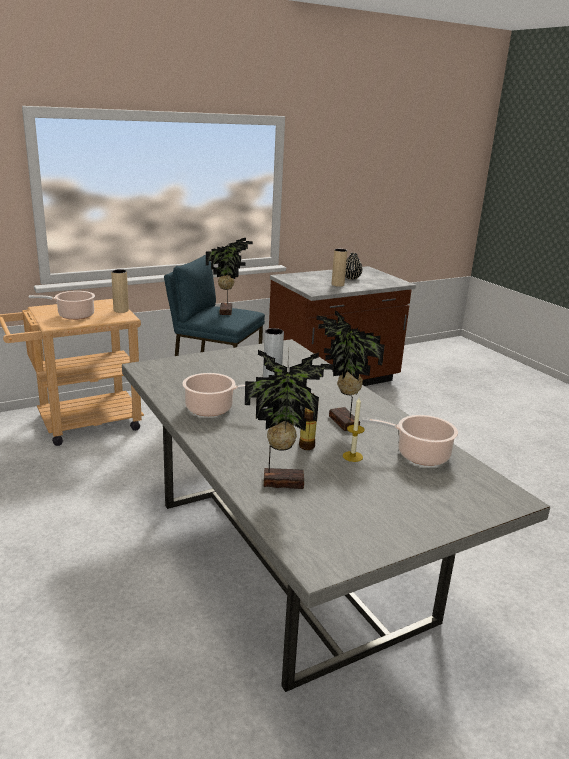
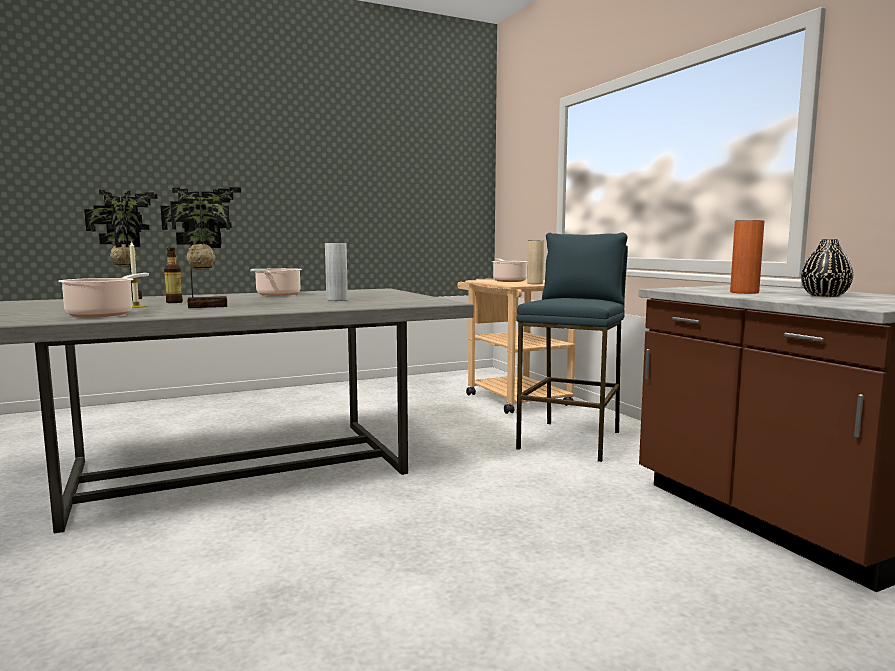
camera: 95 degrees right, 15 degrees down
potted plant [206,238,253,315] -> none
beige vase [332,249,347,287] -> orange vase [730,220,764,294]

